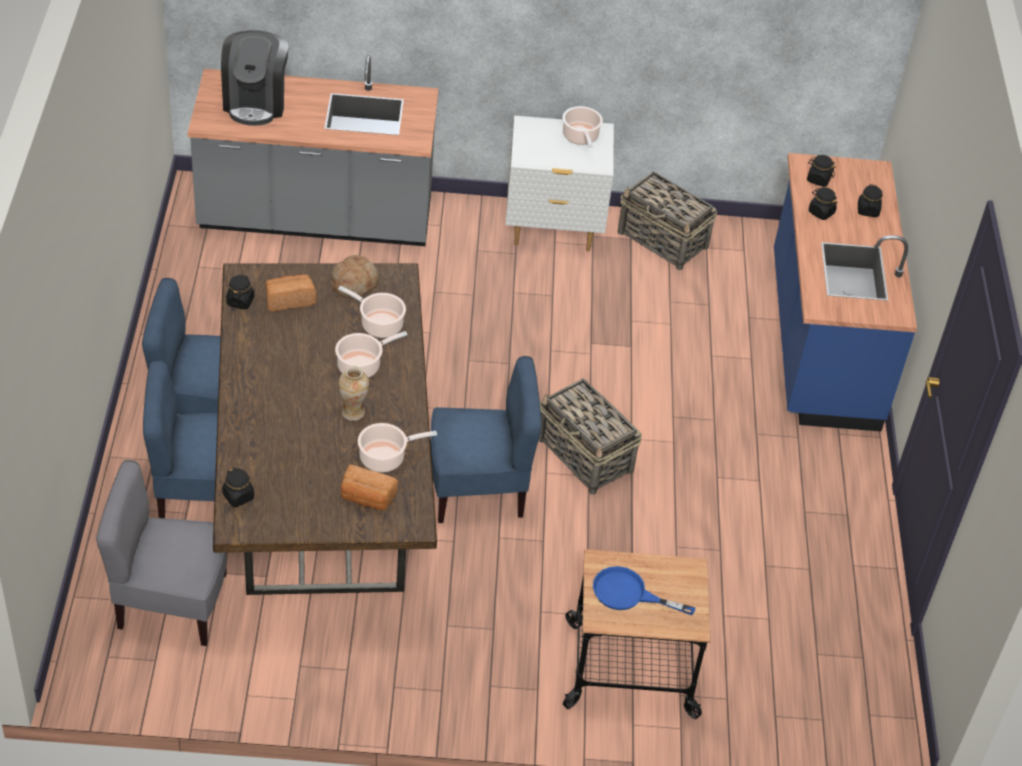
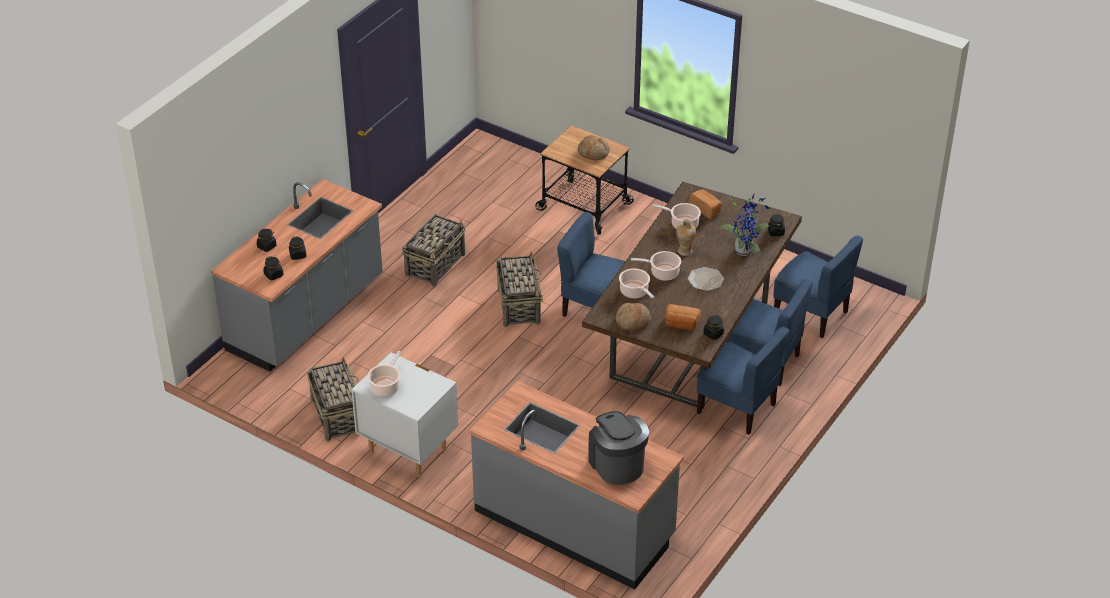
camera: 145 degrees left, 5 degrees down
grey chair [96,460,228,646] -> blue chair [773,236,863,338]
coffee machine [221,30,288,126] -> coffee machine turned 60 degrees counterclockwise [588,411,649,485]
blue frying pan [593,566,695,615] -> bread [578,135,610,161]
blue counter [774,153,917,431] -> grey counter [211,179,383,372]
none -> basket [402,214,465,287]
none -> plate [688,267,724,291]
none -> potted plant [720,195,770,256]

